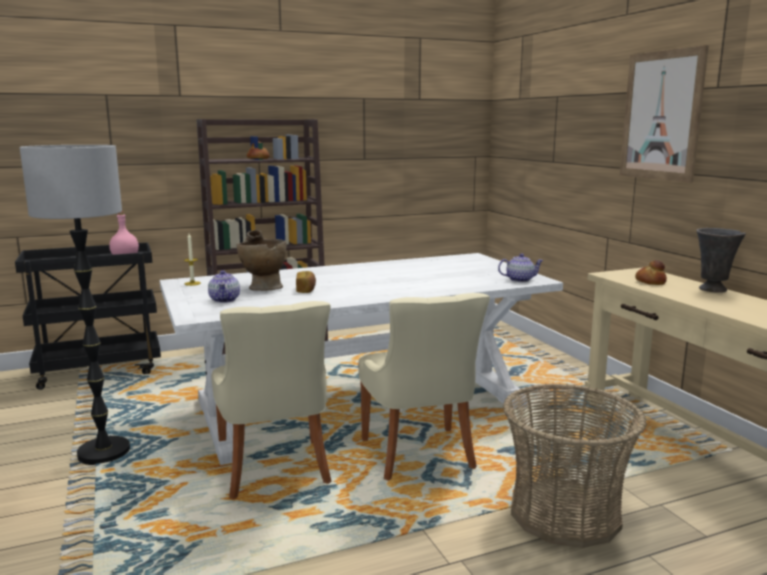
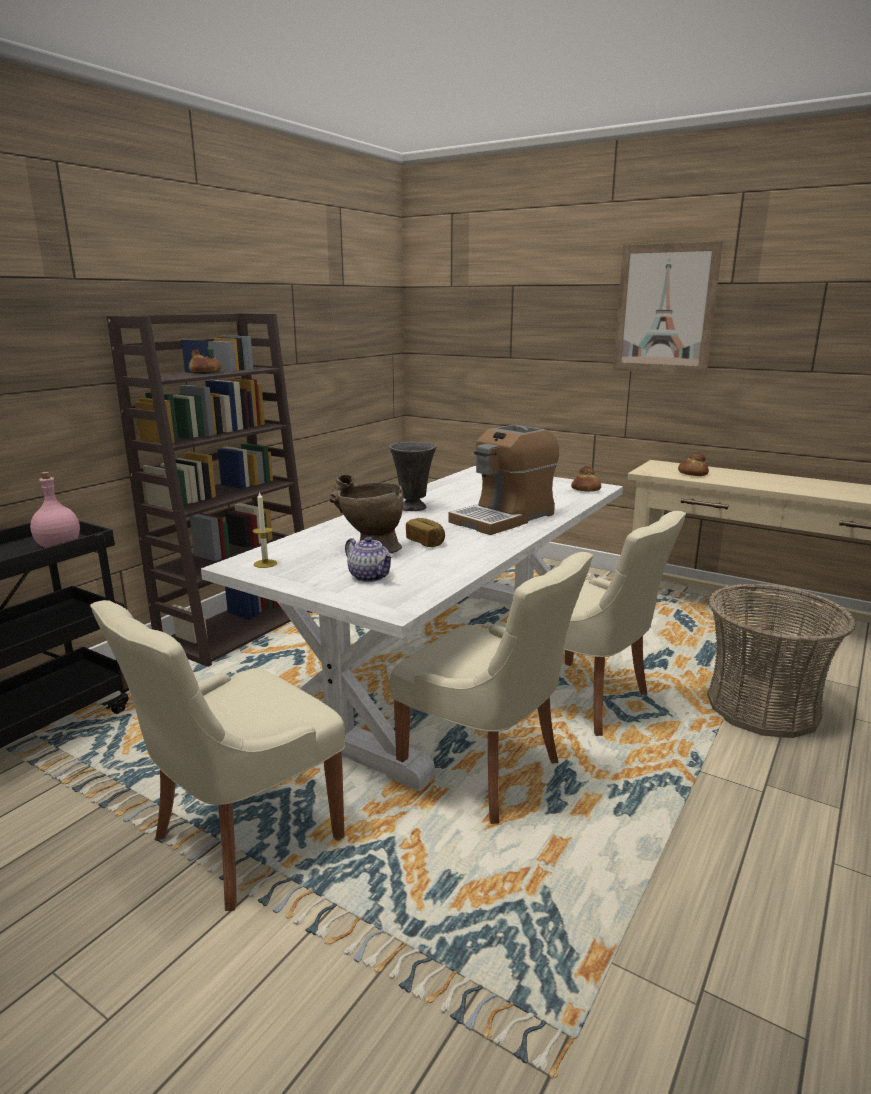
camera: 35 degrees left, 5 degrees up
floor lamp [20,145,130,465] -> beige chair [90,600,345,911]
teapot [498,253,544,282] -> bread [571,466,601,492]
grey vase [697,228,746,293] -> grey vase moved to [389,442,437,511]
none -> coffee machine [448,424,559,535]

